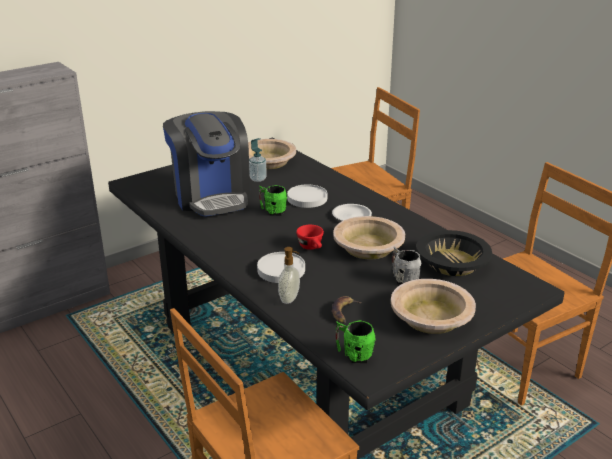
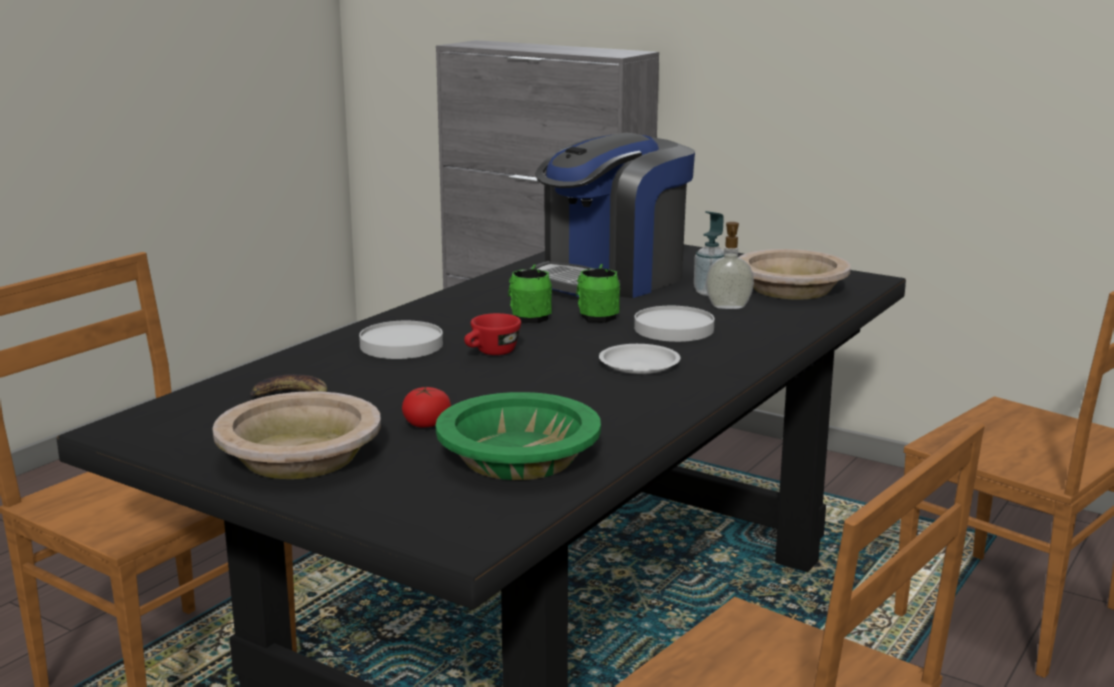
camera: 70 degrees right, 10 degrees down
soap dispenser [278,247,300,304] -> soap dispenser moved to [706,222,754,309]
beige bowl [333,216,405,259] -> none
green mug [336,320,376,363] -> green mug moved to [508,265,552,323]
grey mug [392,246,421,284] -> tomato [402,387,451,427]
black bowl [416,230,492,276] -> green bowl [436,392,601,480]

